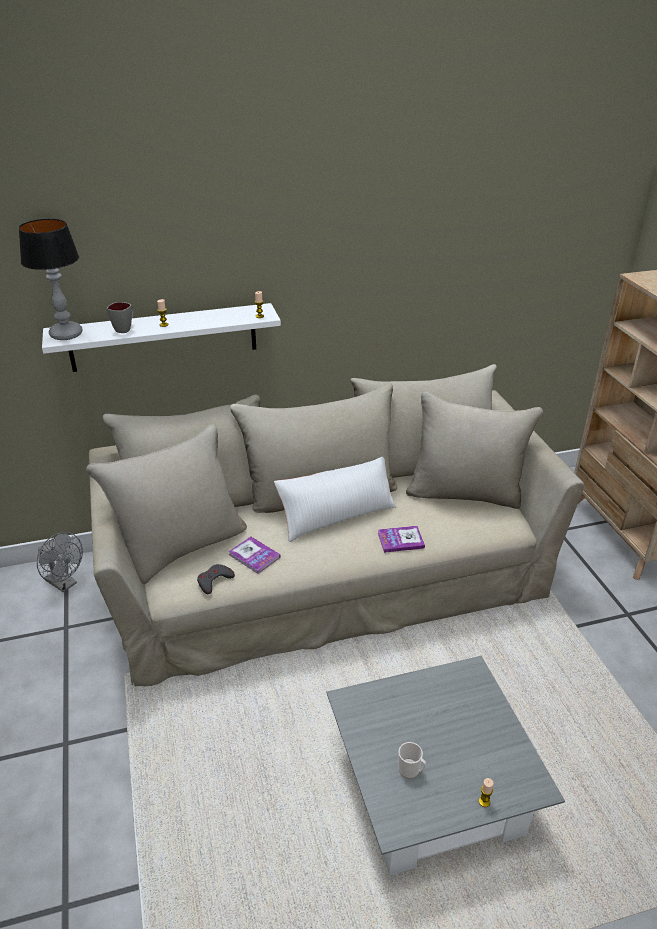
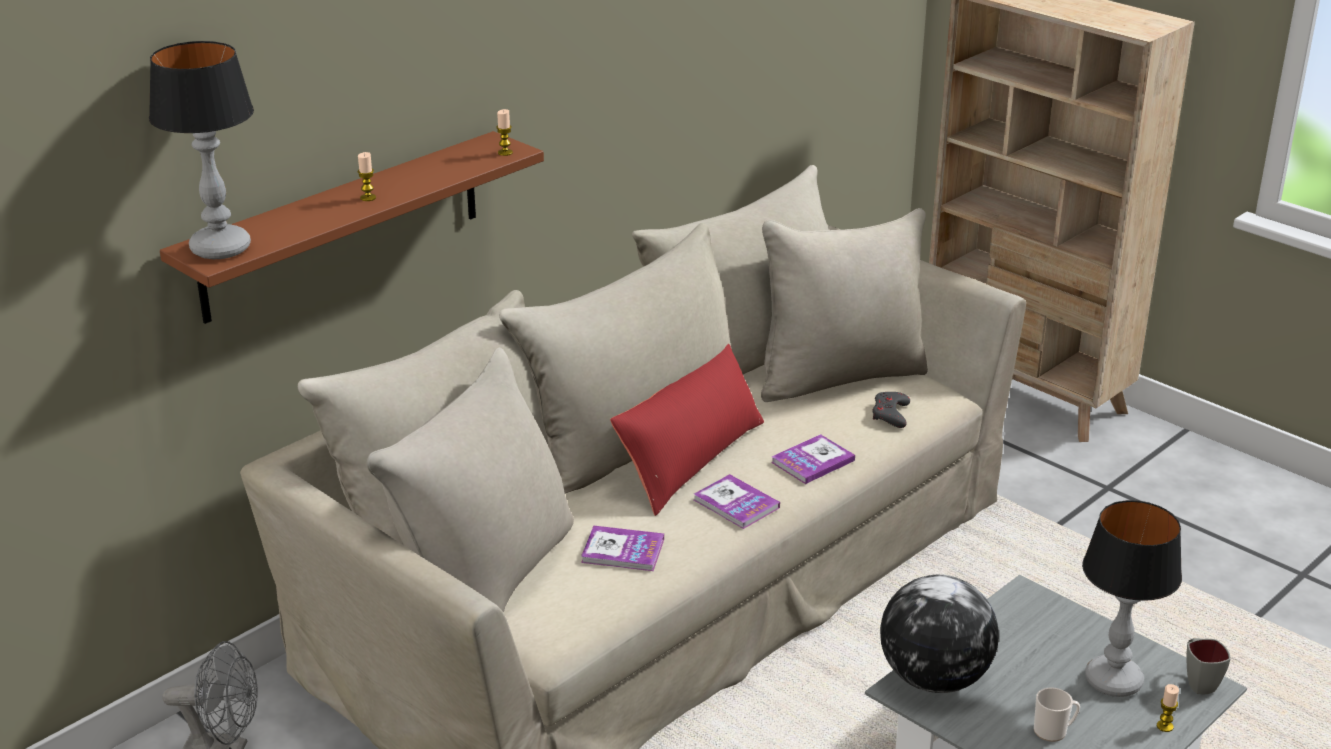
camera: 30 degrees left, 5 degrees down
white shelf [42,303,281,372] -> brown shelf [160,131,544,324]
grey mug [107,302,133,333] -> grey mug moved to [1186,638,1231,694]
grey game controller [197,564,235,594] -> grey game controller moved to [872,392,910,428]
white pillow [274,457,396,542] -> red pillow [610,344,764,516]
none -> book [694,474,780,529]
none -> globe [880,575,999,693]
none -> table lamp [1082,500,1182,697]

